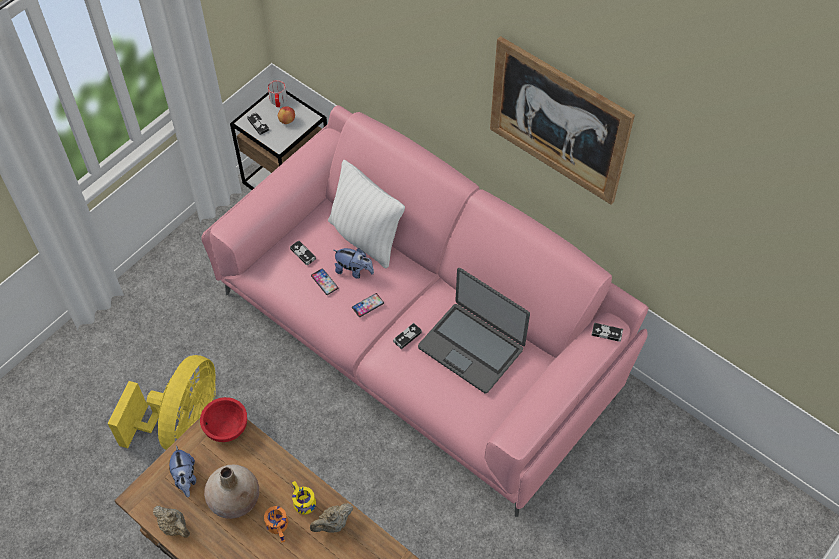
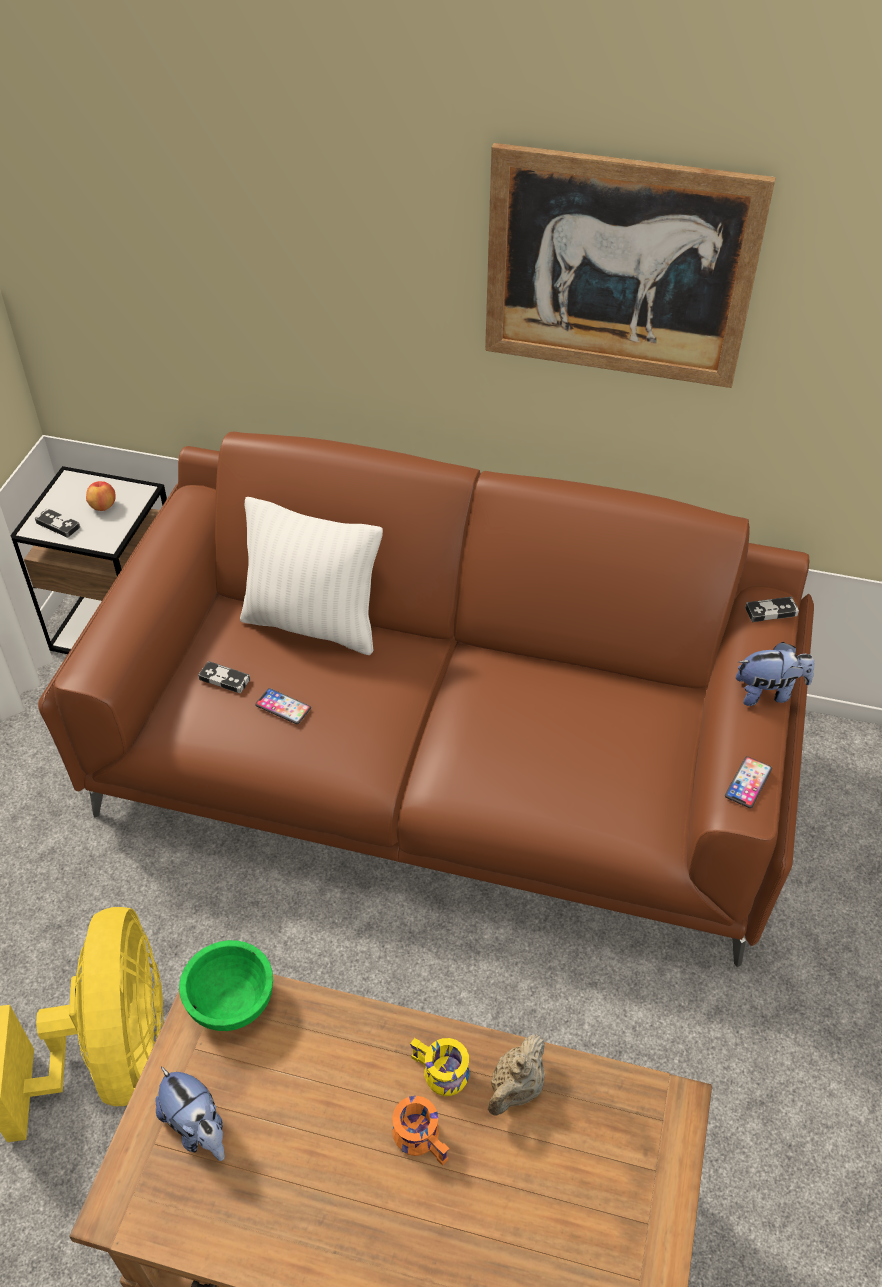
camera: 25 degrees left, 10 degrees down
beige teapot [153,506,190,538] -> none
red bowl [200,397,247,442] -> green bowl [179,940,273,1031]
pink sofa [201,105,649,517] -> brown sofa [38,432,814,967]
beige vase [204,465,259,519] -> none
mug [268,80,287,107] -> none
plush toy [334,248,374,278] -> plush toy moved to [736,642,814,706]
phone [352,293,384,317] -> phone moved to [725,756,772,808]
game controller [393,323,422,349] -> none
laptop [418,268,530,394] -> none

